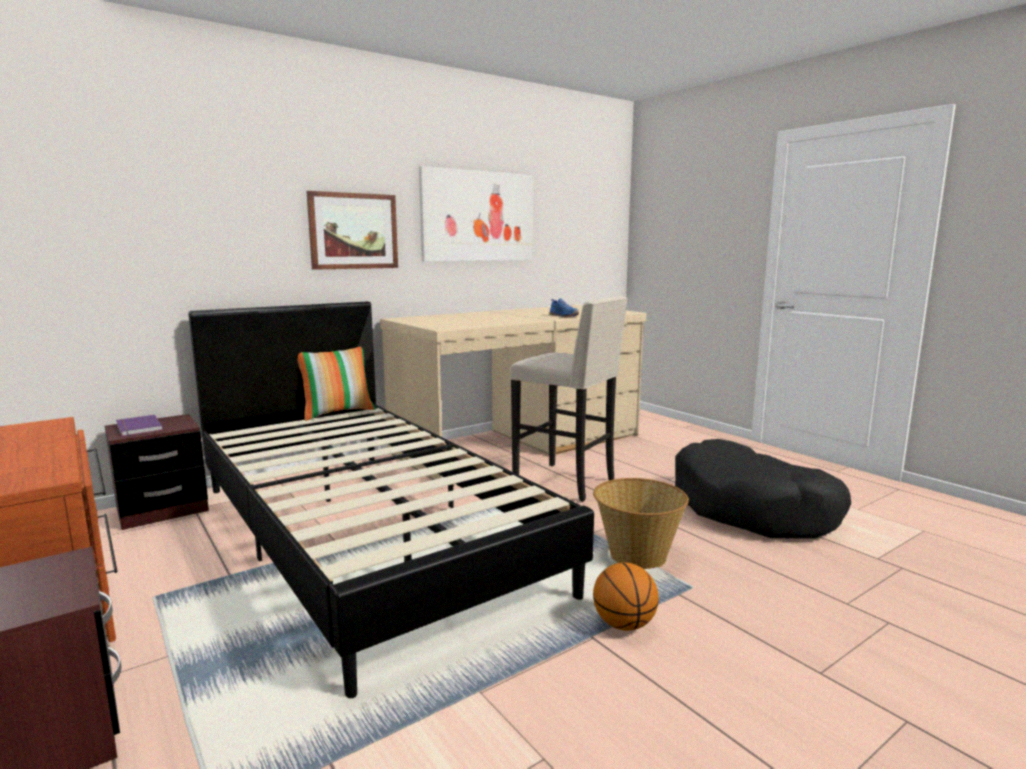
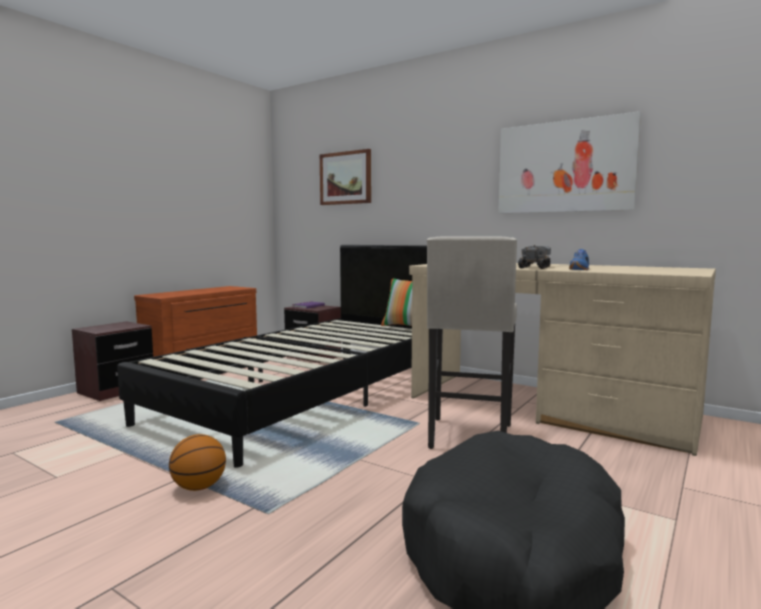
camera: 70 degrees right, 5 degrees down
picture [306,191,398,270] -> picture moved to [320,149,371,205]
basket [593,478,689,569] -> none
none -> toy truck [518,245,551,269]

